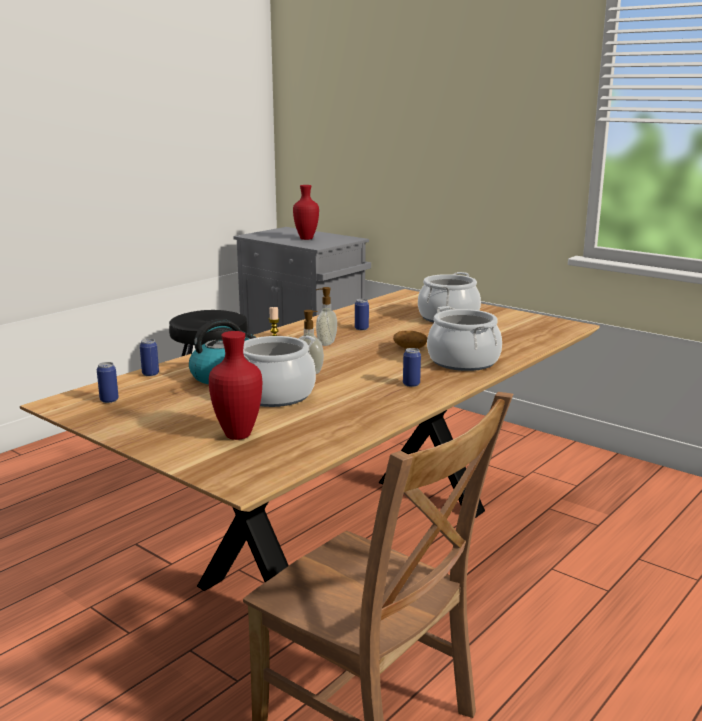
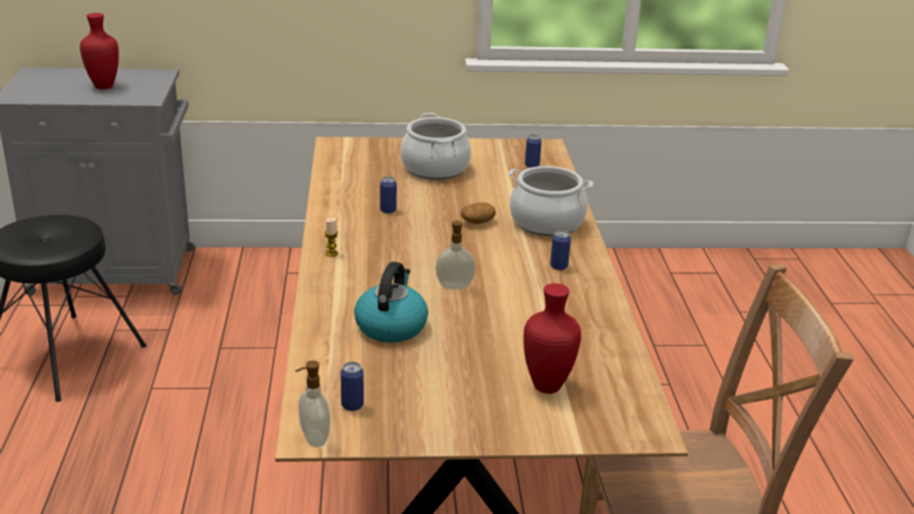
camera: 45 degrees left, 10 degrees up
can [140,339,159,376] -> can moved to [525,134,542,168]
cooking pot [243,335,316,407] -> none
soap dispenser [316,287,337,346] -> soap dispenser moved to [295,360,330,447]

